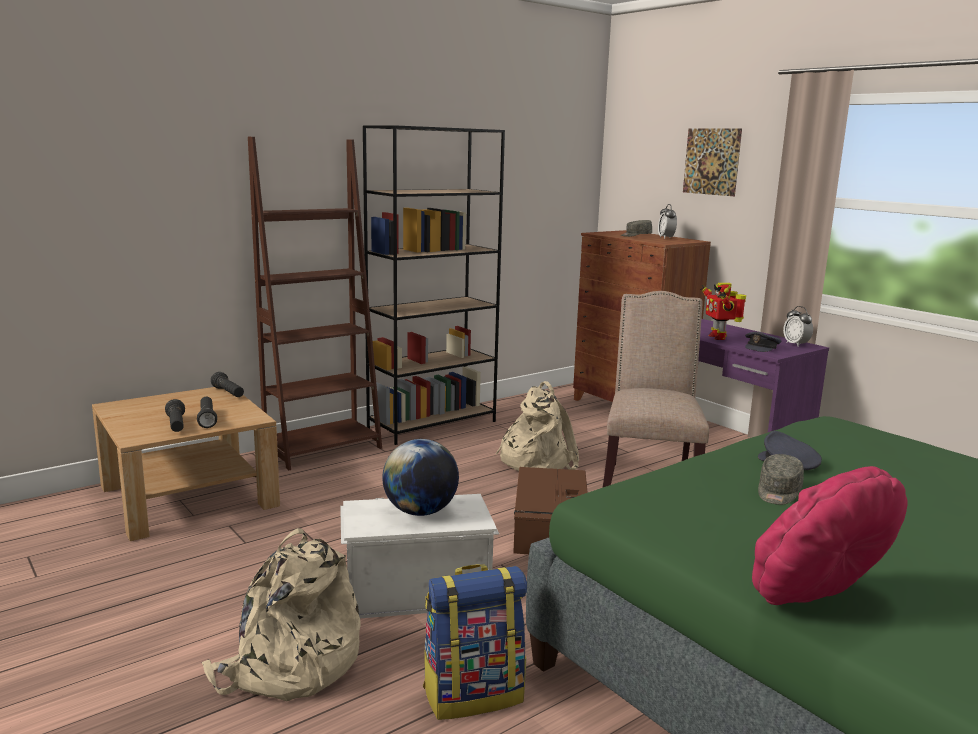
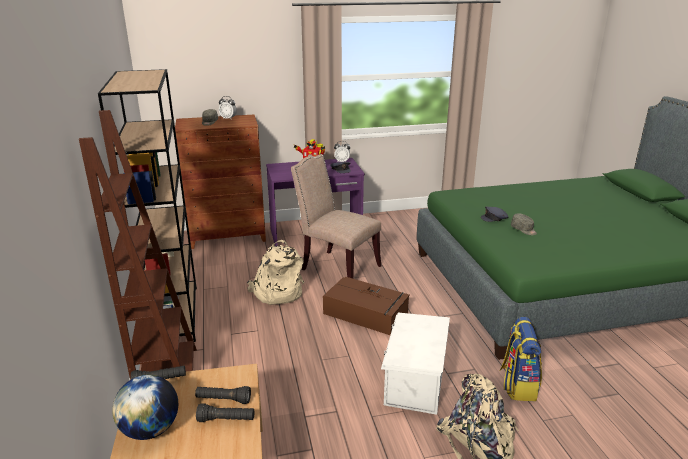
camera: 65 degrees left, 10 degrees up
globe [382,439,459,516] -> globe moved to [112,375,178,440]
picture [683,128,742,196] -> none
pink pillow [752,466,908,605] -> none

